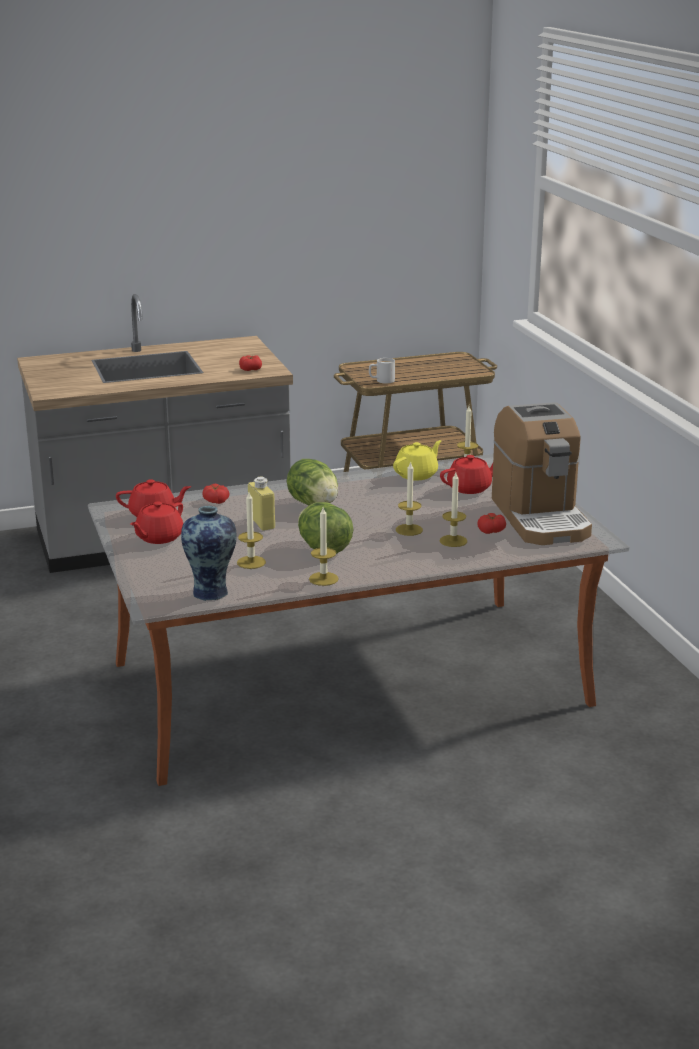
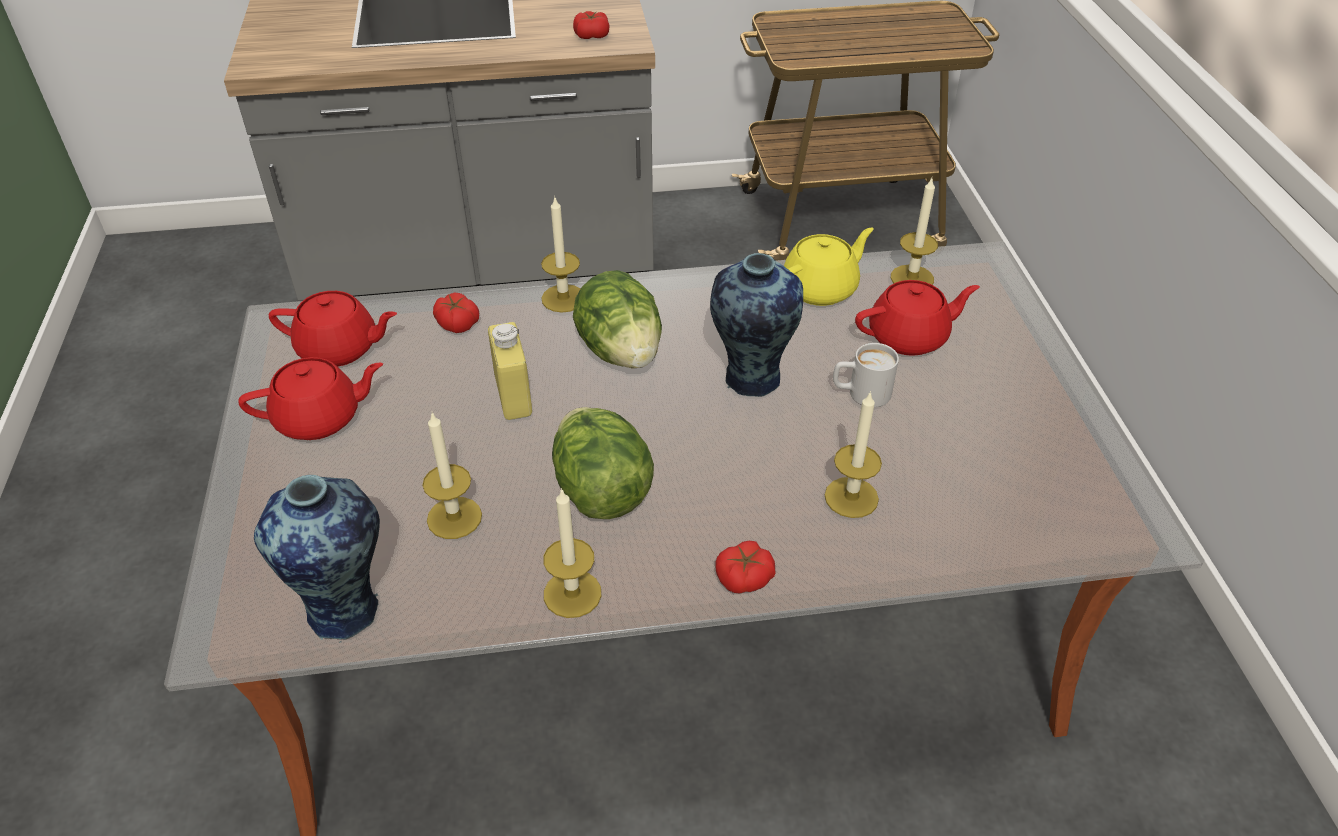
camera: 10 degrees right, 20 degrees up
red teapot [130,501,183,544] -> red teapot turned 150 degrees counterclockwise [238,357,383,440]
white mug [369,358,395,383] -> white mug moved to [833,343,899,407]
candle [396,461,423,536] -> candle moved to [541,198,581,313]
tomato [477,513,506,534] -> tomato moved to [715,541,775,593]
coffee machine [492,402,592,545] -> none
none -> vase [710,253,803,397]

